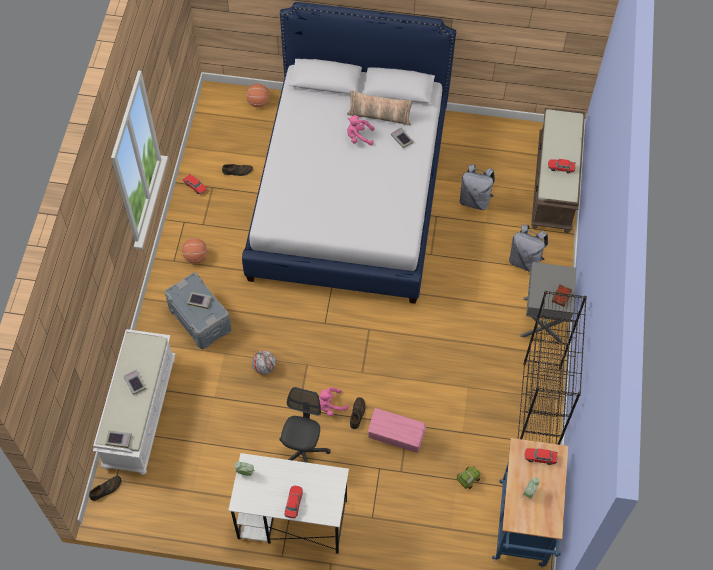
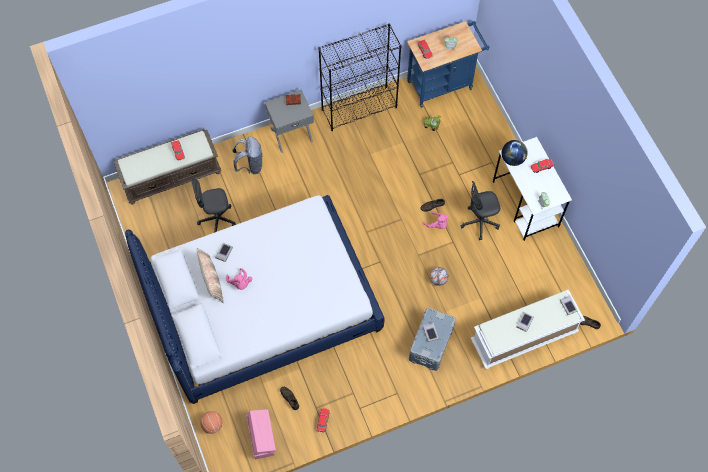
camera: 120 degrees left, 5 degrees up
basketball [182,238,207,264] -> none
pink storage box [368,408,426,453] -> pink storage box moved to [247,409,276,459]
grey backpack [459,164,495,210] -> grey office chair [191,178,236,233]
none -> globe [502,140,528,166]

